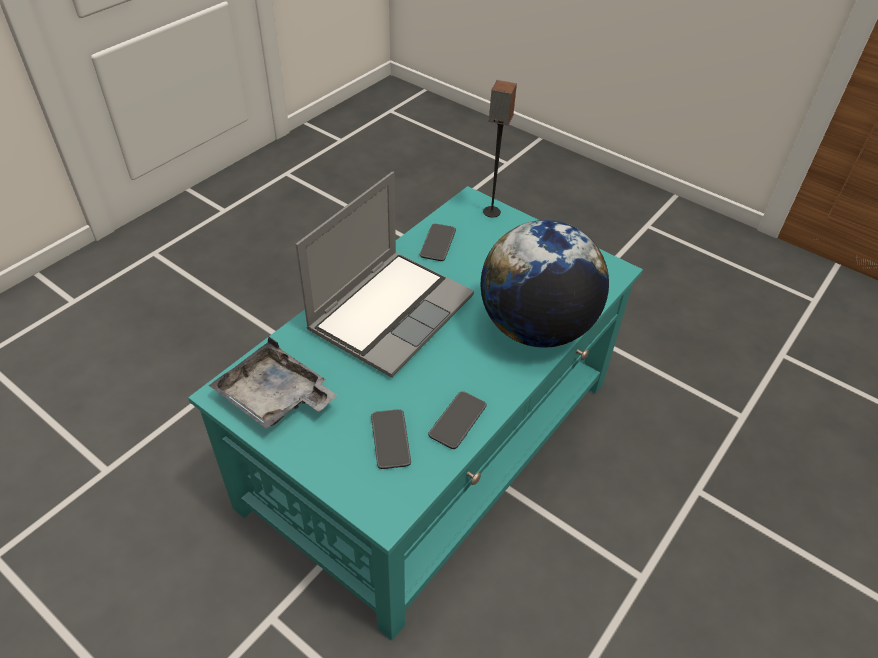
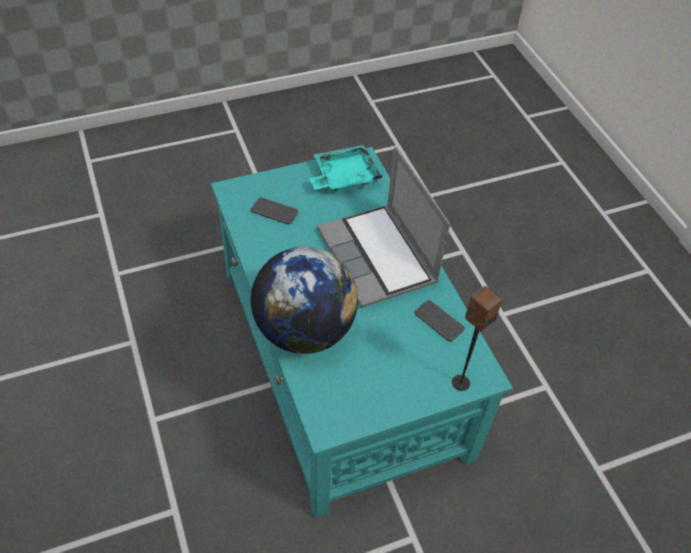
camera: 120 degrees right, 5 degrees up
grey tray [209,337,338,429] -> turquoise tray [309,145,382,193]
phone [428,391,486,449] -> none

